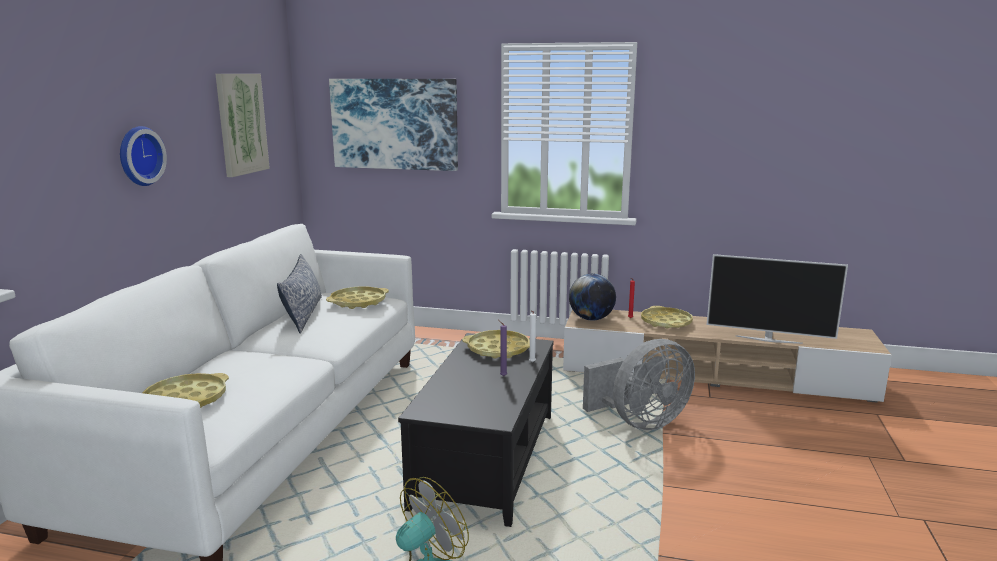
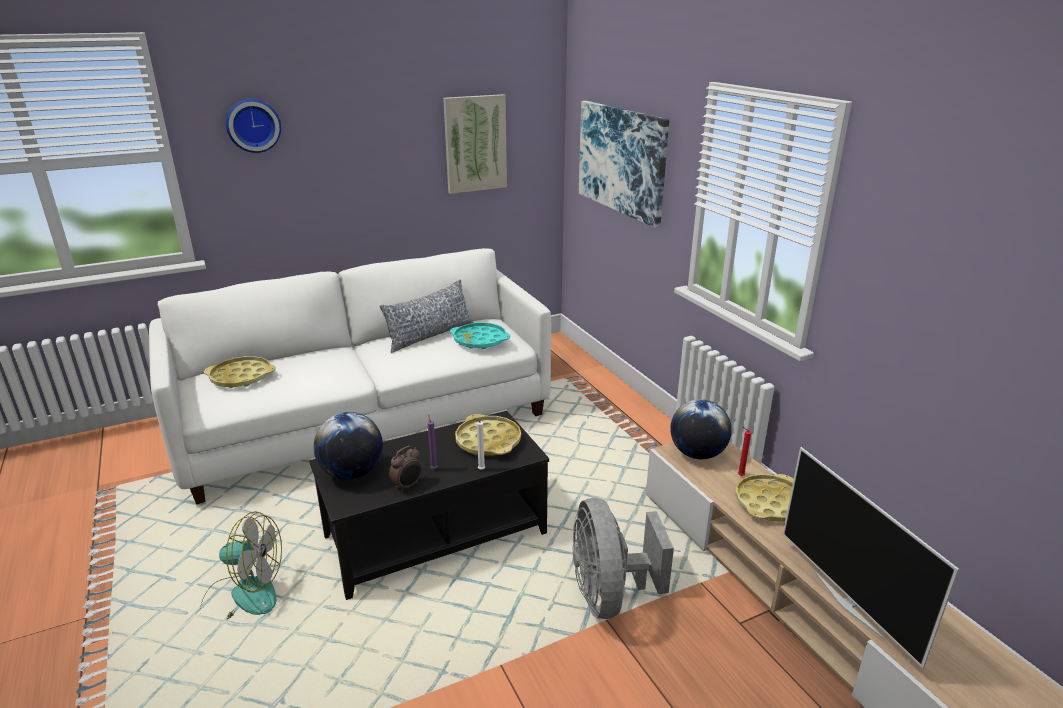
camera: 50 degrees right, 10 degrees up
wall clock [120,126,167,186] -> wall clock moved to [226,99,281,153]
yellow tray [326,286,389,309] -> turquoise tray [450,322,510,349]
grey fan [583,339,695,430] -> grey fan turned 60 degrees clockwise [573,498,674,619]
none -> globe [314,412,383,480]
none -> alarm clock [389,446,422,492]

